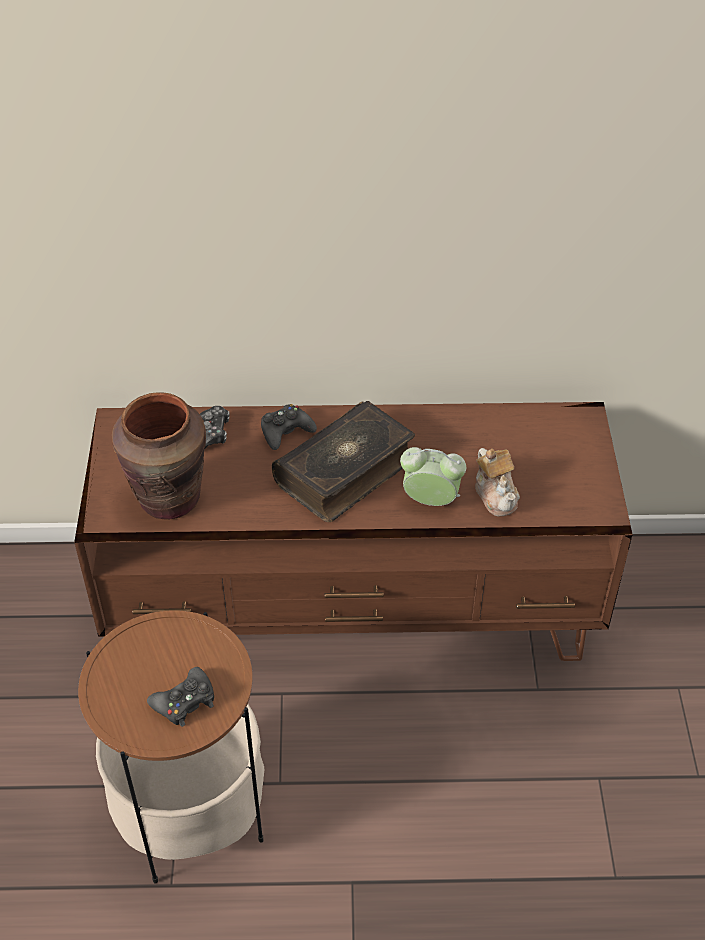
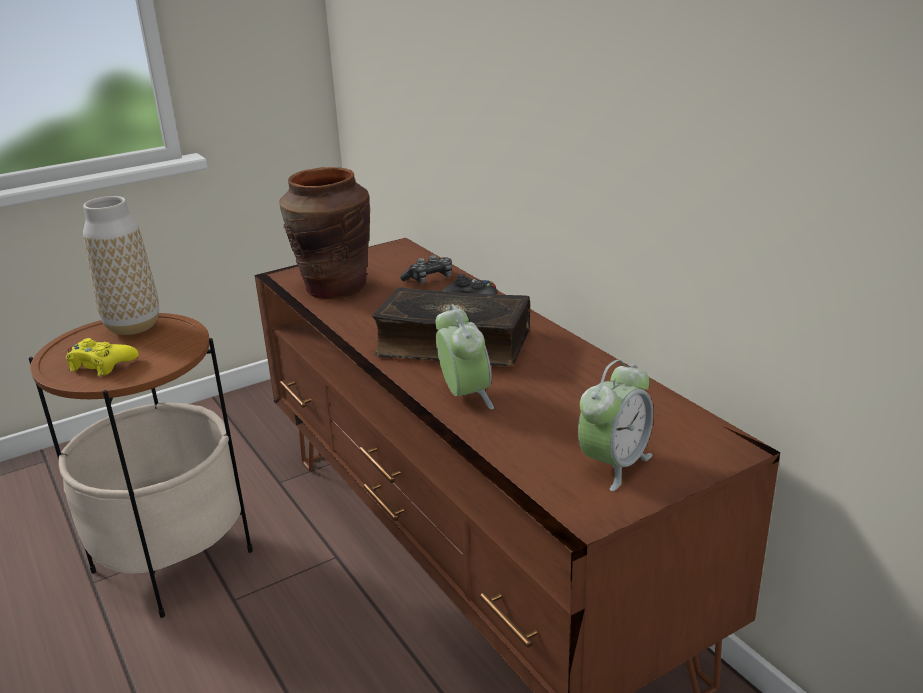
camera: 60 degrees right, 20 degrees down
black game controller [147,667,214,727] -> yellow game controller [66,338,139,376]
teapot [475,448,520,516] -> none
none -> vase [83,196,159,335]
none -> alarm clock [578,360,653,491]

